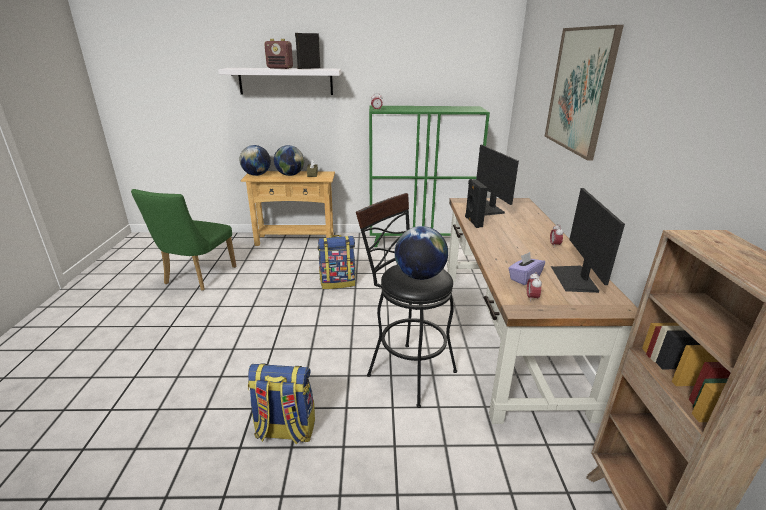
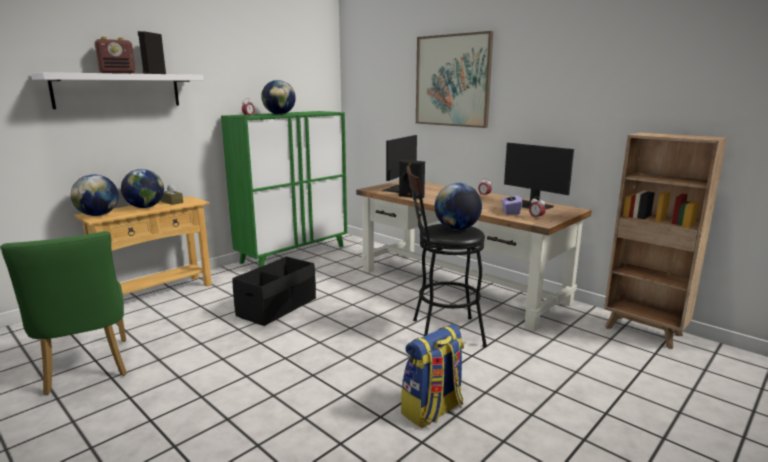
camera: 45 degrees left, 10 degrees down
backpack [318,235,356,289] -> black storage box [232,257,316,326]
monitor [476,145,519,216] -> monitor turned 90 degrees clockwise [382,135,417,193]
none -> globe [261,80,296,115]

